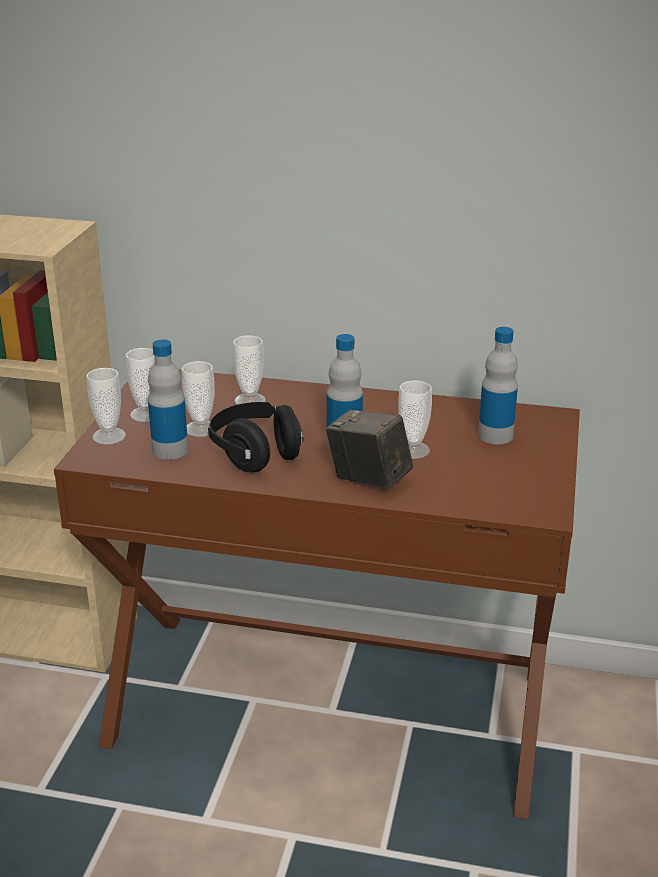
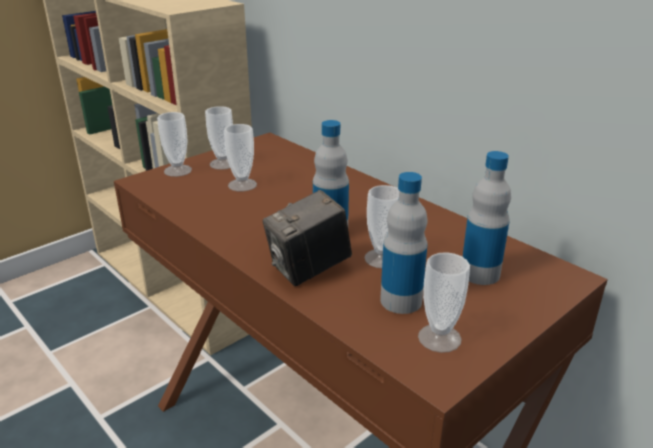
camera: 35 degrees right, 0 degrees up
bottle [148,339,188,460] -> bottle moved to [380,172,427,314]
black headphones [208,402,304,472] -> none
cup [233,335,266,405] -> cup moved to [418,252,470,353]
camera [326,410,413,488] -> camera turned 105 degrees counterclockwise [262,190,352,286]

